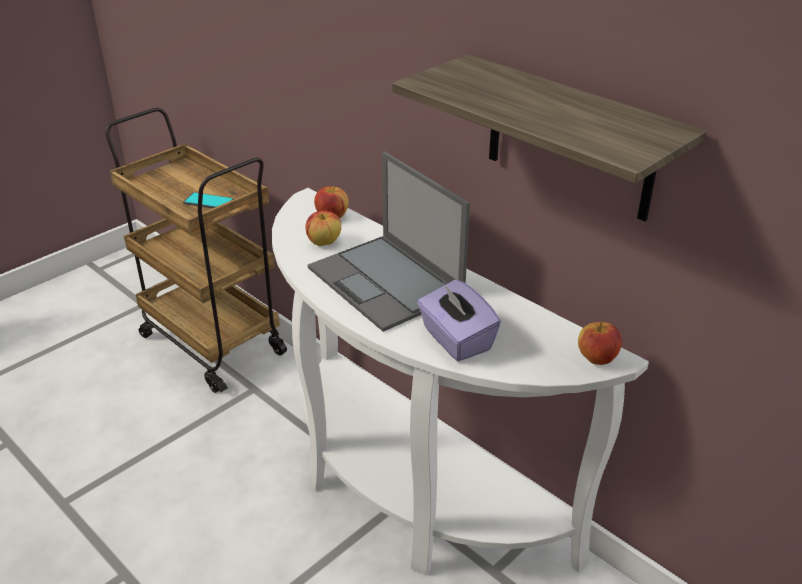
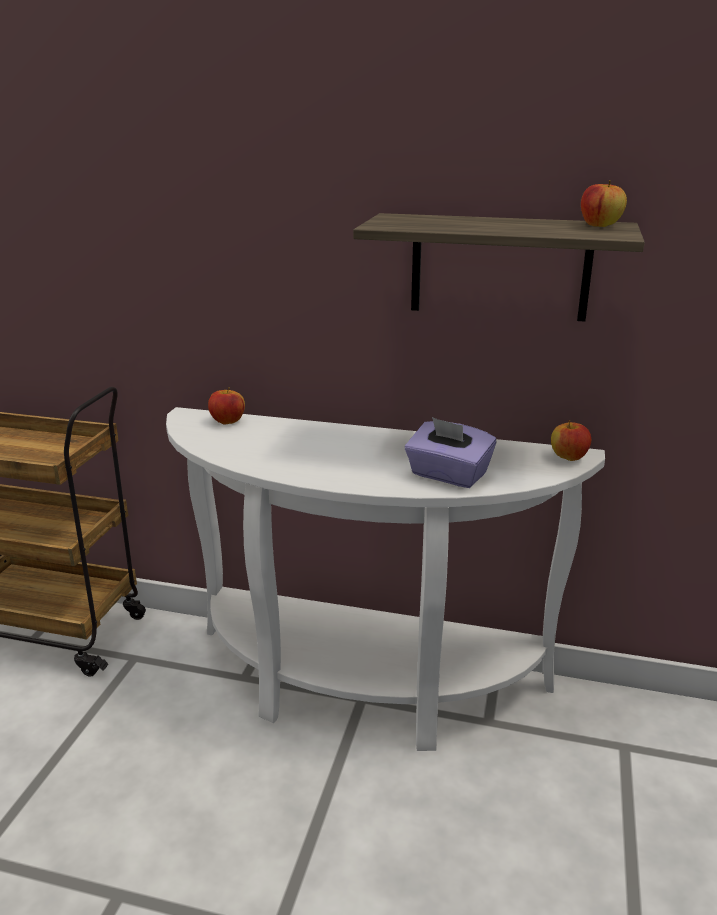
camera: 30 degrees left, 10 degrees down
phone [183,192,233,208] -> none
apple [306,211,341,246] -> apple moved to [581,180,627,227]
laptop [308,152,470,332] -> none

